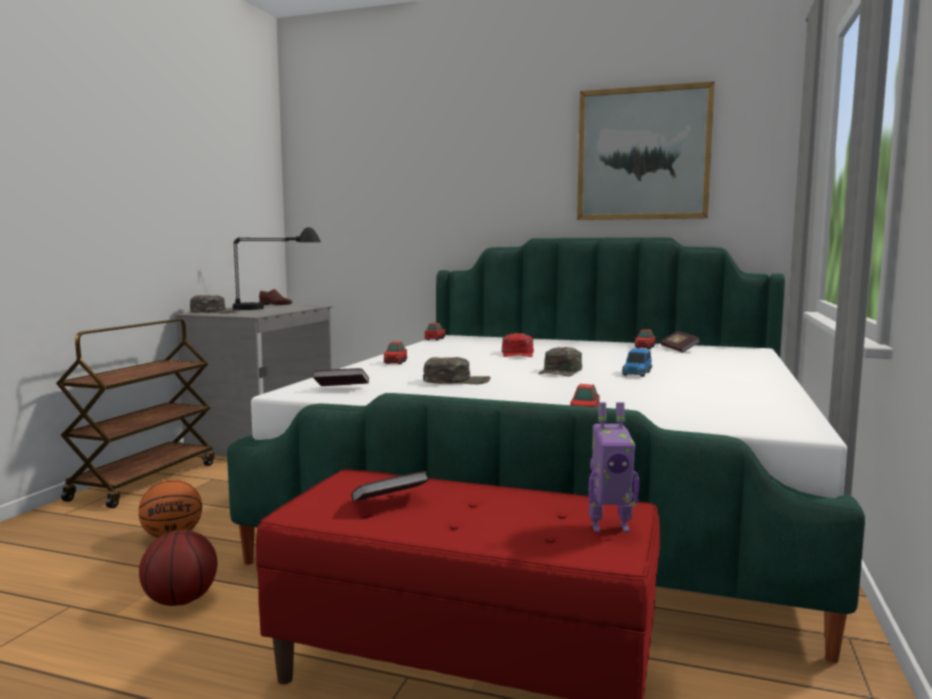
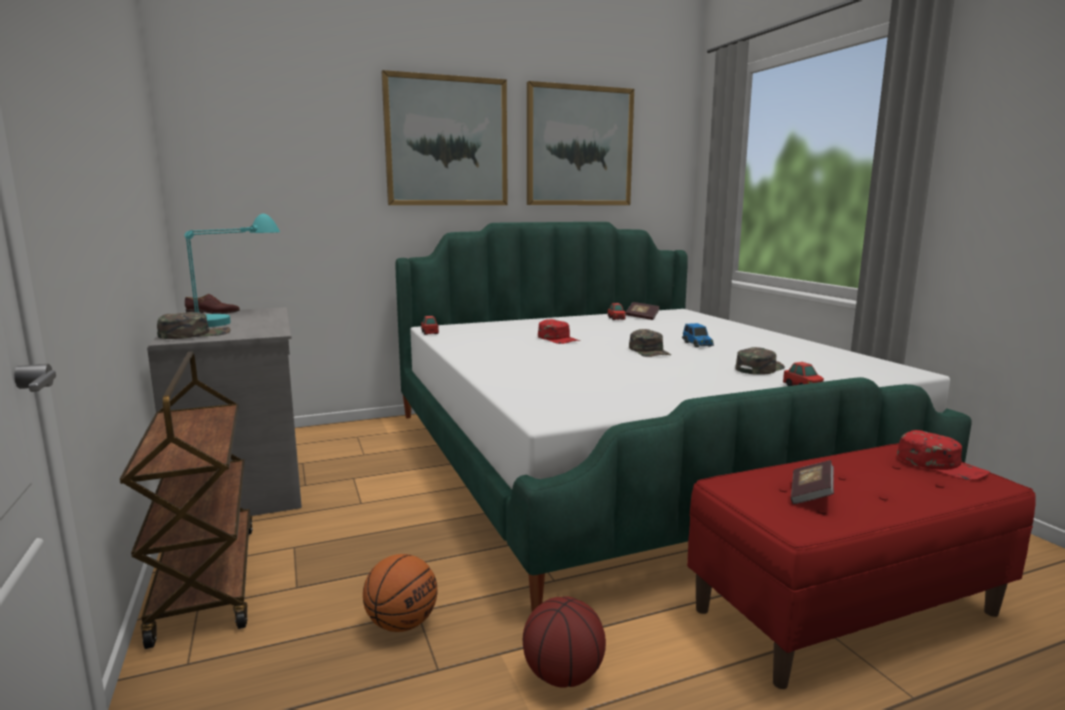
camera: 40 degrees left, 5 degrees up
black table lamp [233,227,321,310] -> turquoise table lamp [184,214,280,327]
book [313,368,369,386] -> none
toy car [384,341,407,364] -> none
green cap [423,357,491,384] -> green cap moved to [735,347,785,375]
toy robot [589,402,639,532] -> red cap [897,430,990,480]
none -> picture [381,70,508,205]

